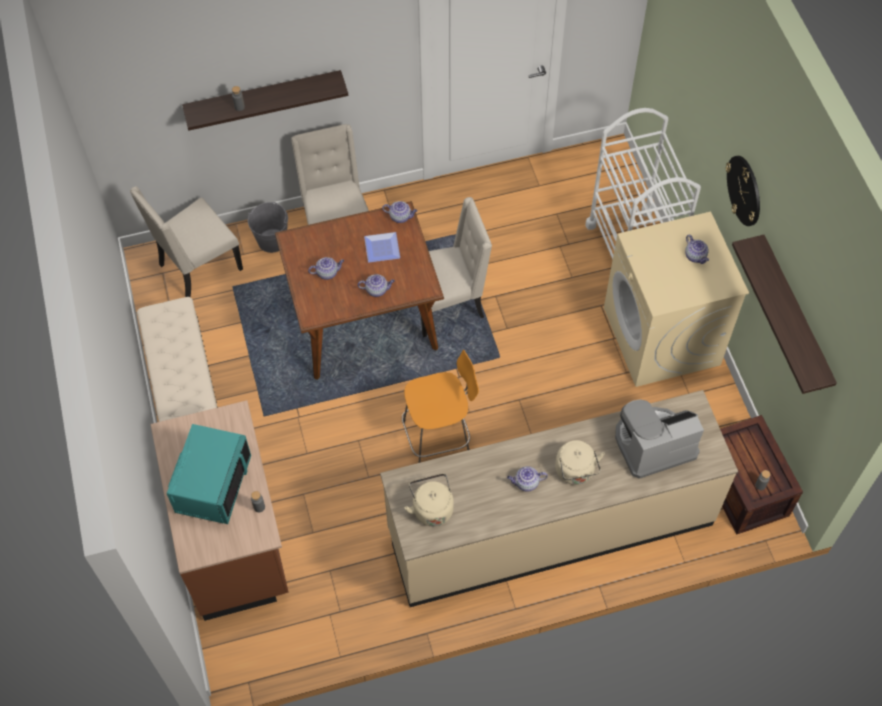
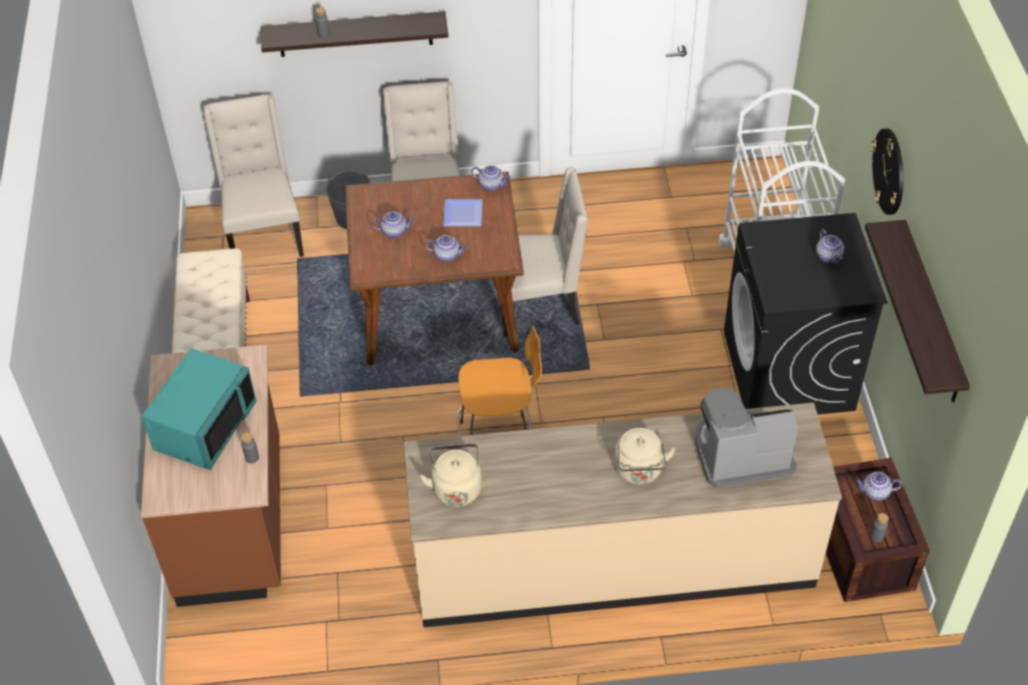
camera: 10 degrees right, 10 degrees down
beige chair [130,186,243,297] -> beige chair turned 105 degrees clockwise [203,94,304,257]
teapot [507,466,548,492] -> teapot moved to [855,472,902,501]
beige washing machine [604,211,749,387] -> black washing machine [724,213,888,414]

